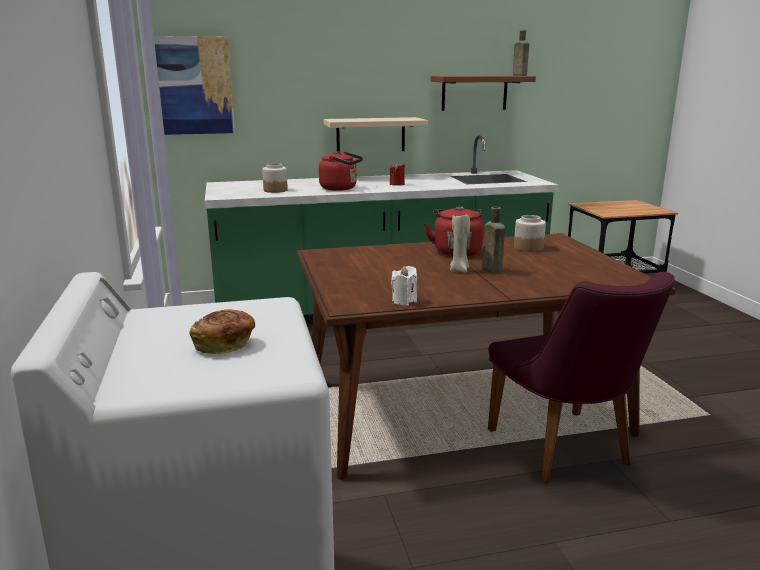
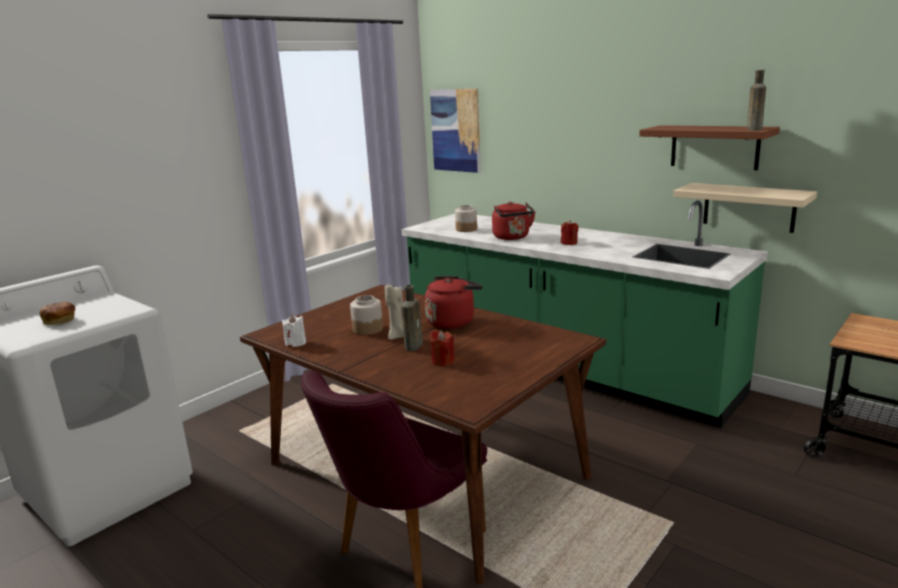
camera: 55 degrees right, 0 degrees up
beige shelf [324,117,428,152] -> beige shelf moved to [673,183,817,233]
jar [514,215,546,252] -> jar moved to [350,295,383,335]
none -> red candle [430,330,455,366]

